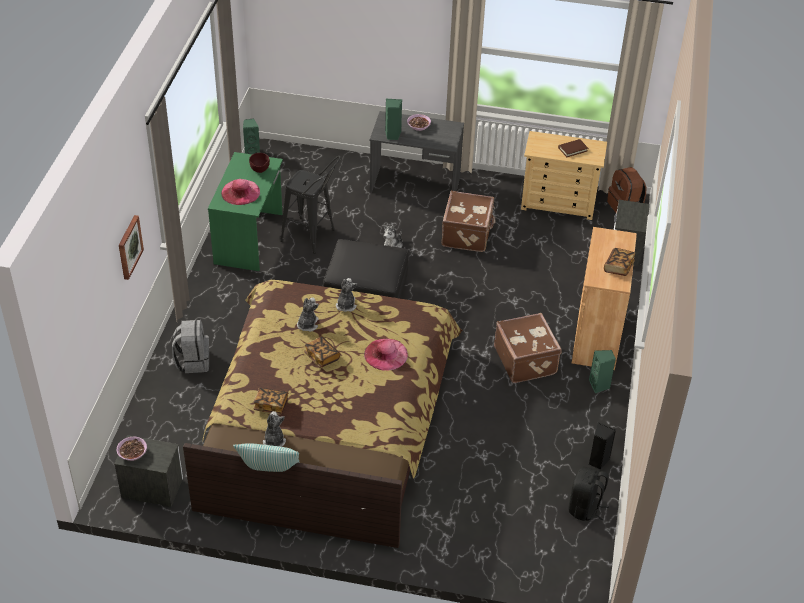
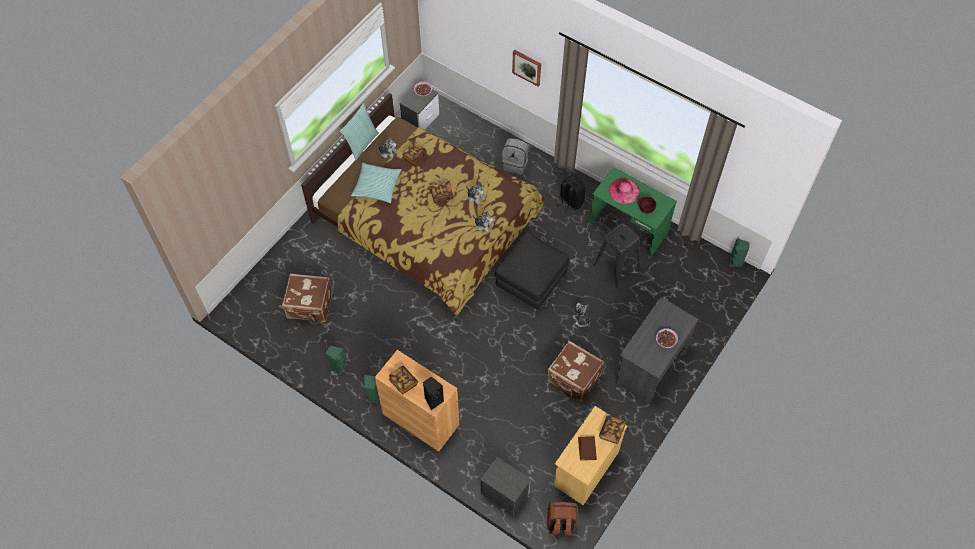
camera: 115 degrees right, 15 degrees up
pink hat [364,339,408,370] -> none
green speaker [385,99,403,140] -> green speaker moved to [326,345,347,375]
brown suitcase [494,313,562,383] -> brown suitcase moved to [282,274,332,322]
black backpack [568,467,609,521] -> black backpack moved to [557,176,586,213]
black speaker [589,422,616,470] -> black speaker moved to [423,376,444,411]
none -> pillow [351,163,402,203]
none -> book [599,416,625,444]

